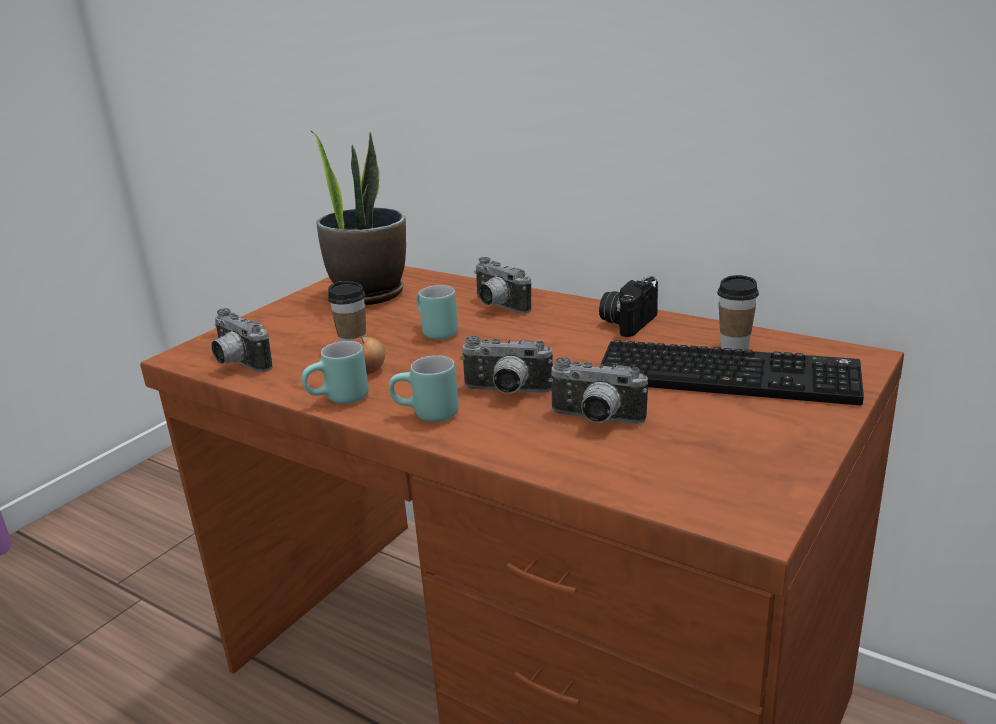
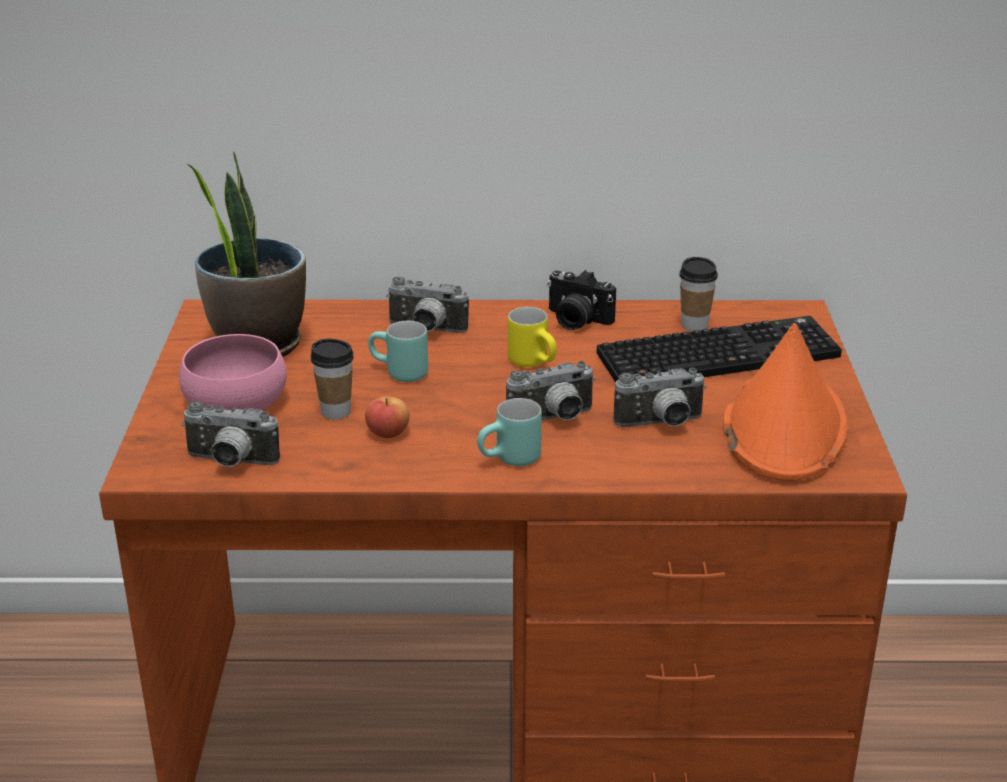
camera: 35 degrees left, 5 degrees up
turquoise mug [302,341,369,404] -> none
camera [599,277,658,337] -> camera turned 60 degrees counterclockwise [547,270,616,330]
none -> pink bowl [179,334,287,410]
none -> yellow mug [508,307,557,367]
none -> orange hat [723,323,848,481]

